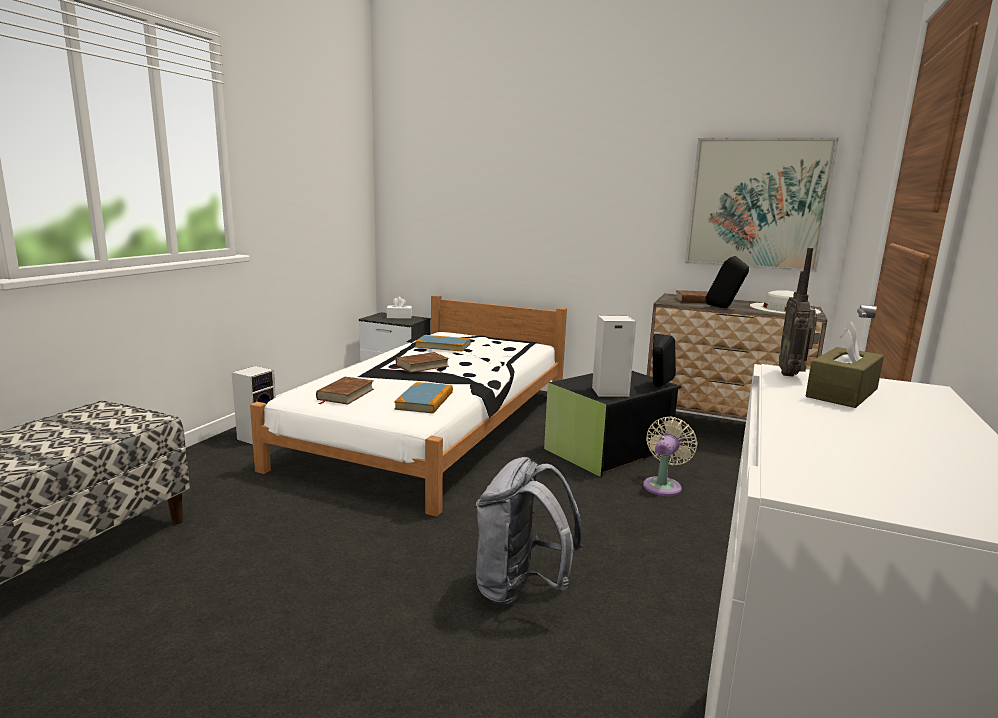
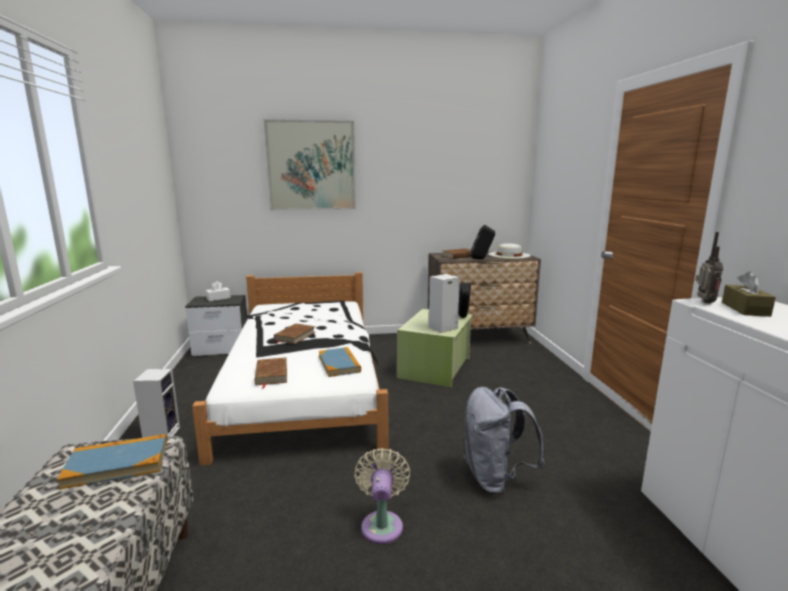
camera: 30 degrees left, 0 degrees up
book [415,335,471,352] -> book moved to [57,434,167,490]
black storage box [544,371,681,477] -> green storage box [397,309,473,387]
beige fan [643,416,698,496] -> beige fan moved to [354,448,410,544]
picture [685,138,839,272] -> picture moved to [264,119,356,210]
radio [779,248,820,376] -> radio turned 150 degrees counterclockwise [695,232,723,303]

